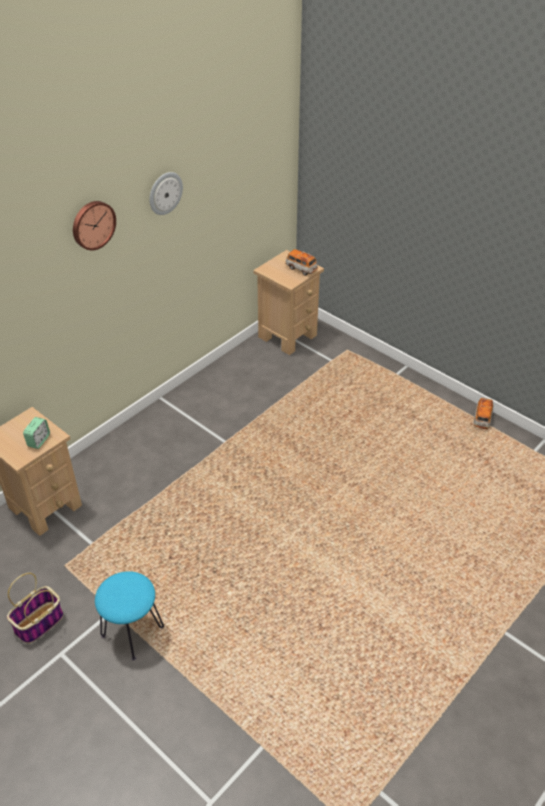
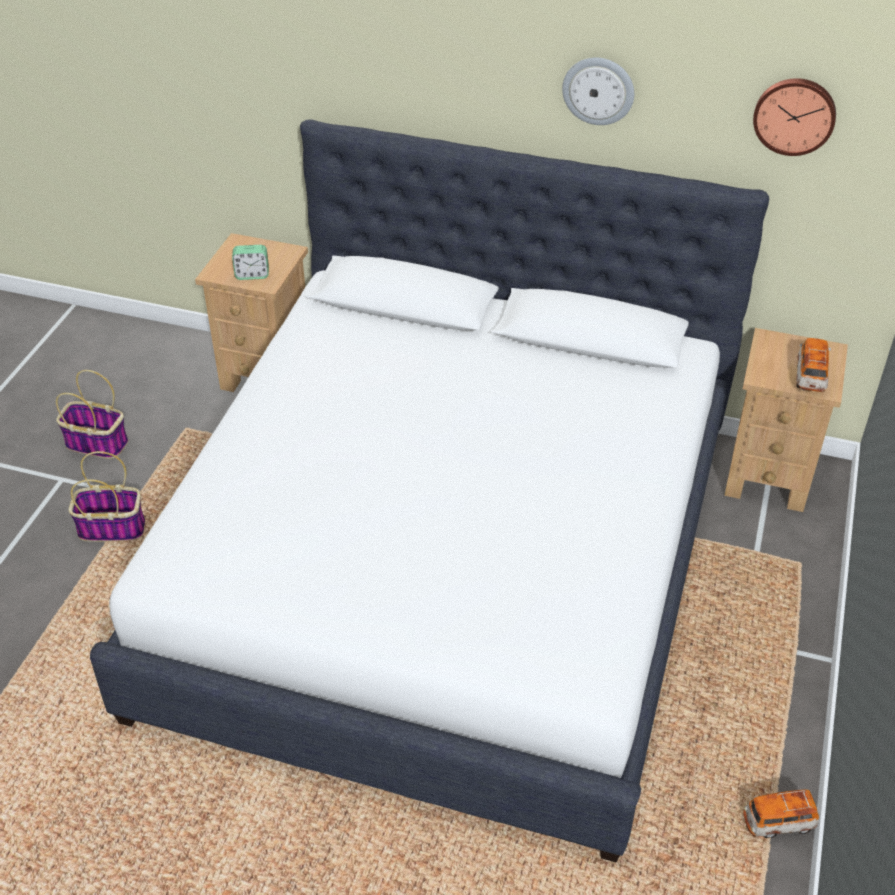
camera: 65 degrees right, 0 degrees up
wall clock [73,201,116,250] -> wall clock moved to [753,78,836,156]
turquoise stool [95,571,164,661] -> basket [68,451,145,542]
none -> white bed [90,119,769,862]

